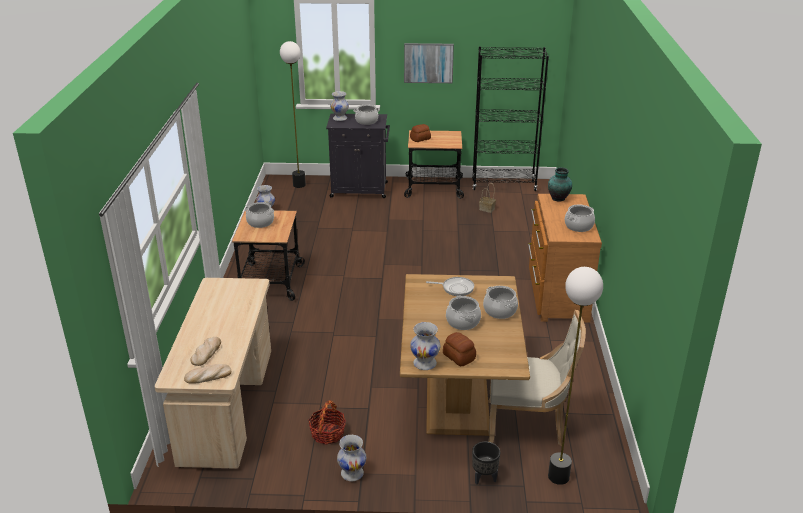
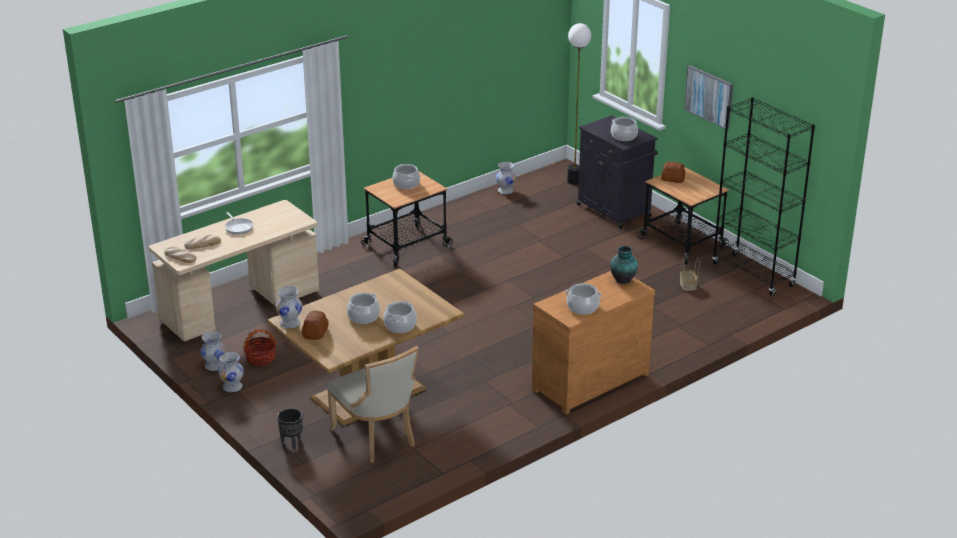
camera: 50 degrees right, 0 degrees up
white vase [330,91,349,121] -> white vase moved to [200,331,225,371]
frying pan [426,277,474,296] -> frying pan moved to [225,212,253,235]
floor lamp [548,267,603,485] -> none

